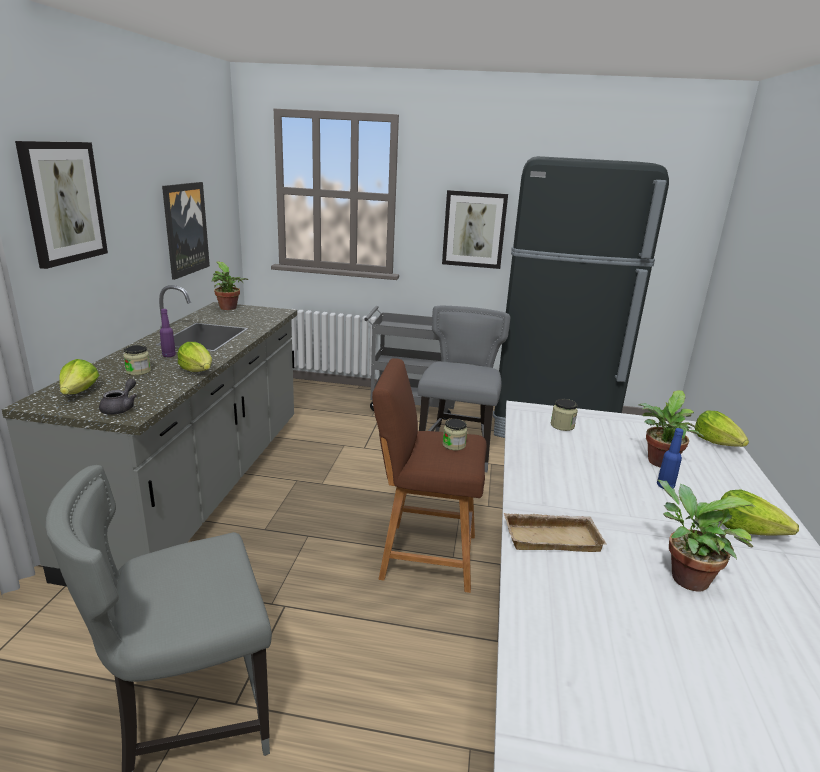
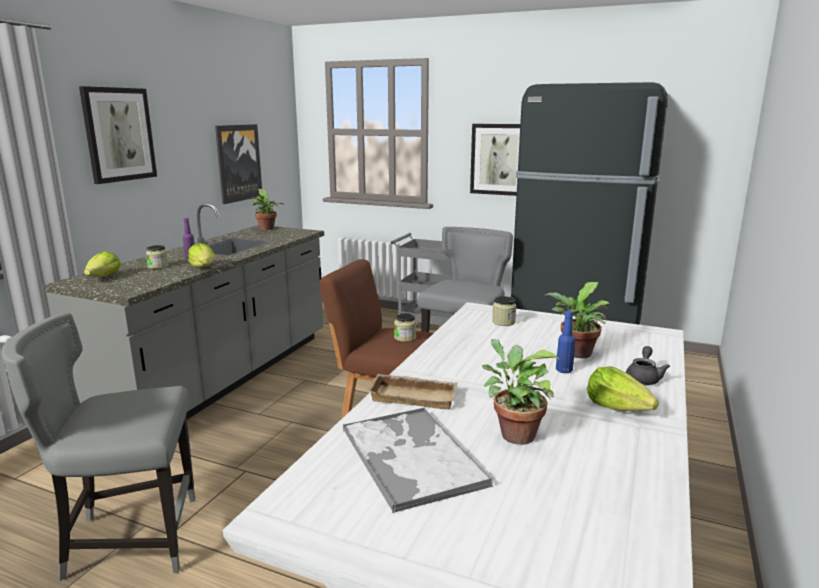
camera: 15 degrees right, 5 degrees down
grey teapot [99,379,137,415] -> grey teapot moved to [626,346,670,385]
lettuce [695,410,749,447] -> none
none -> tray [343,408,493,514]

